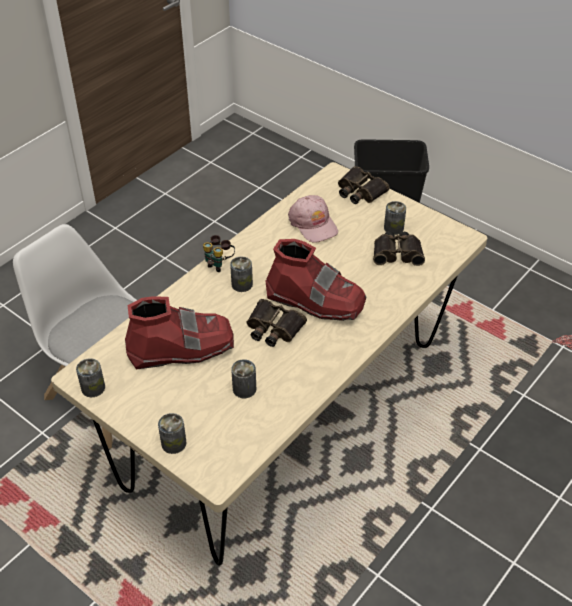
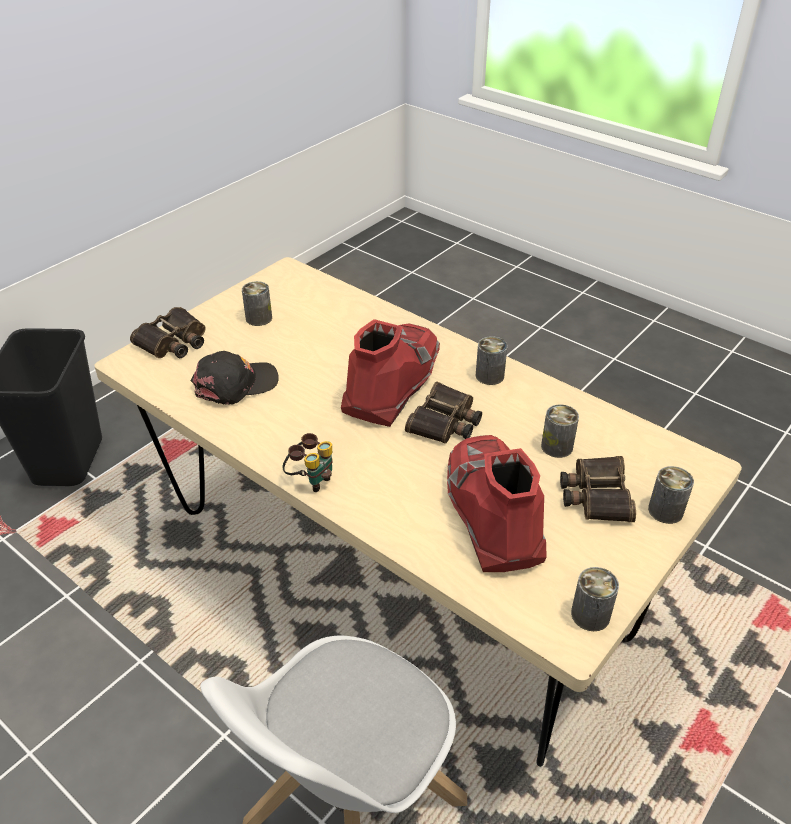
camera: 90 degrees left, 5 degrees down
can [230,257,253,292] -> can moved to [476,336,508,385]
pink cap [288,195,338,243] -> black cap [190,351,279,405]
binoculars [373,231,425,266] -> binoculars moved to [560,456,636,522]

